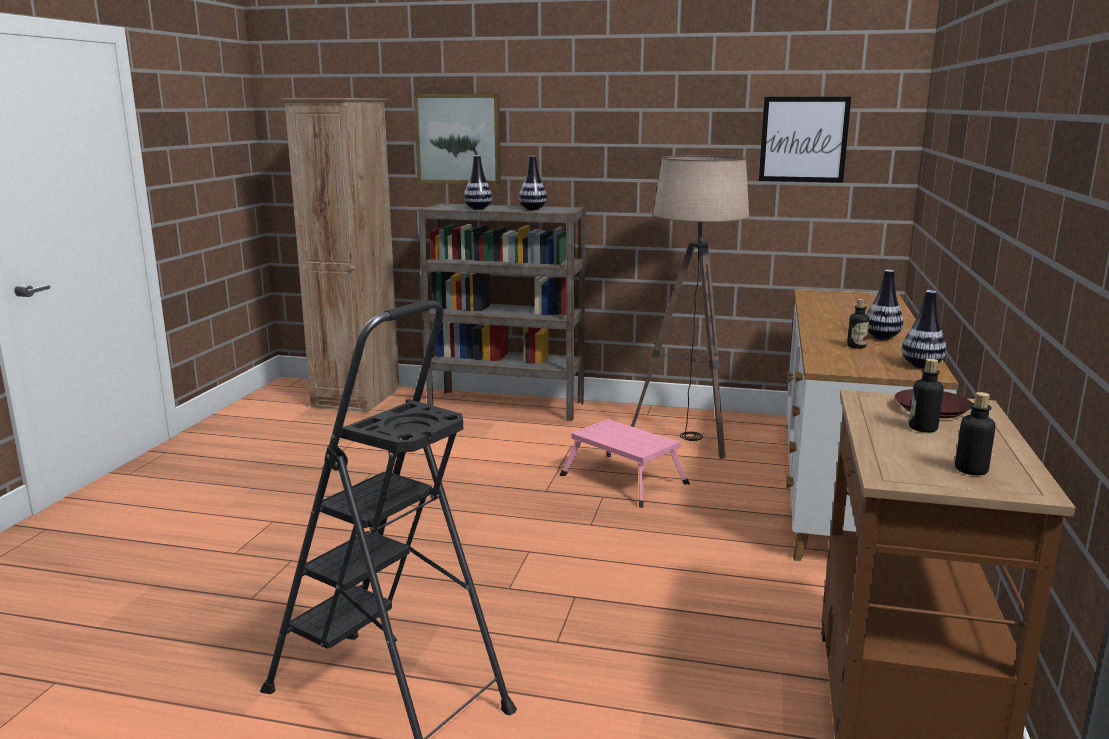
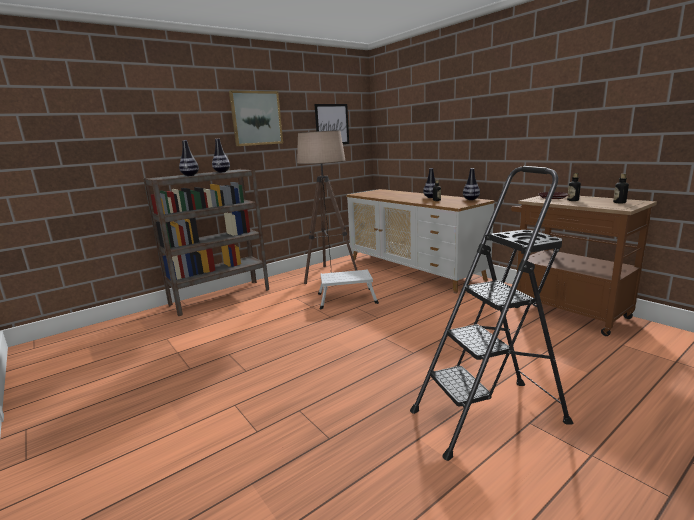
camera: 50 degrees left, 0 degrees up
brown cabinet [279,98,399,412] -> none
picture [414,94,501,185] -> picture moved to [229,90,283,146]
pink step ladder [559,419,690,508] -> white step ladder [318,269,379,309]

